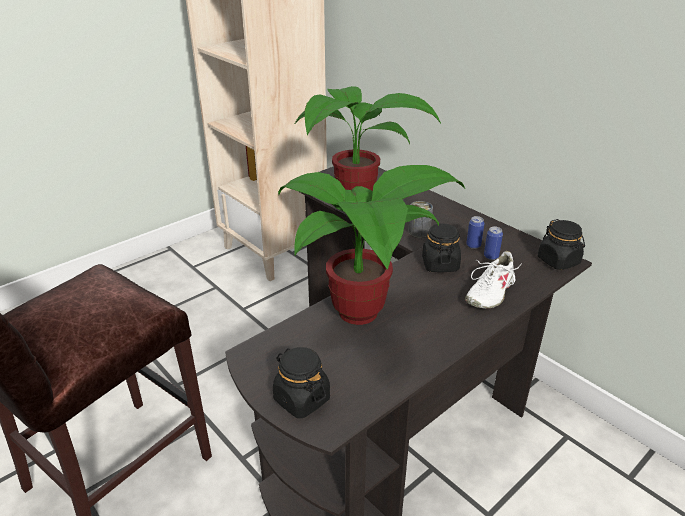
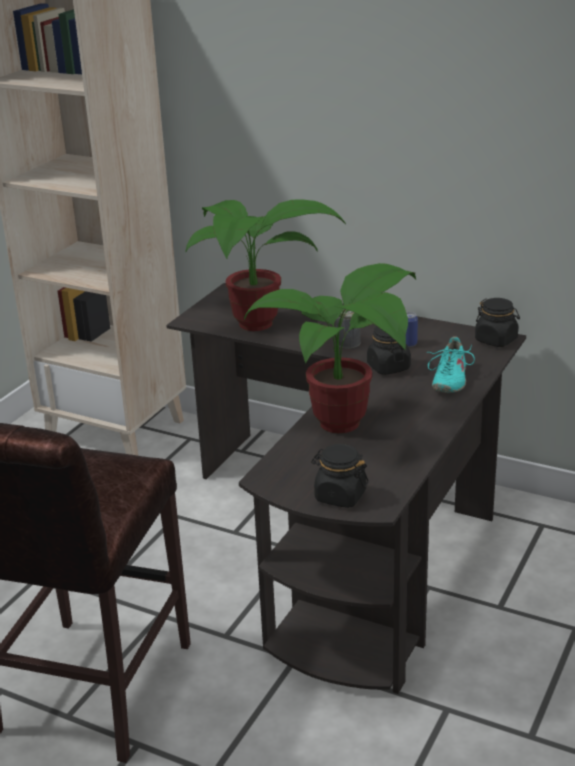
camera: 20 degrees left, 5 degrees down
white shoe [465,251,522,308] -> turquoise shoe [426,337,475,393]
can [484,226,503,260] -> none

